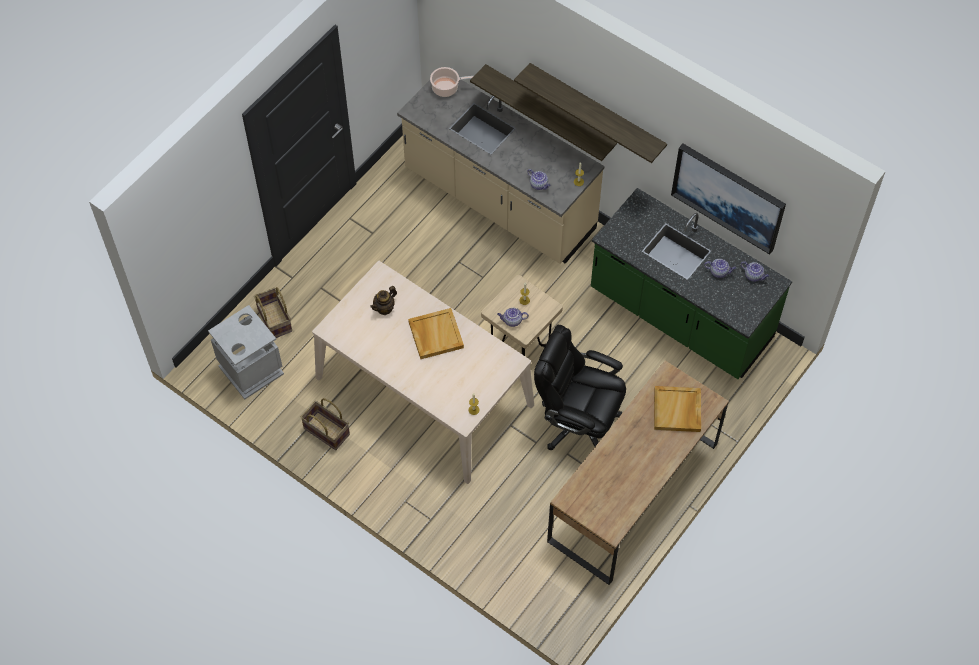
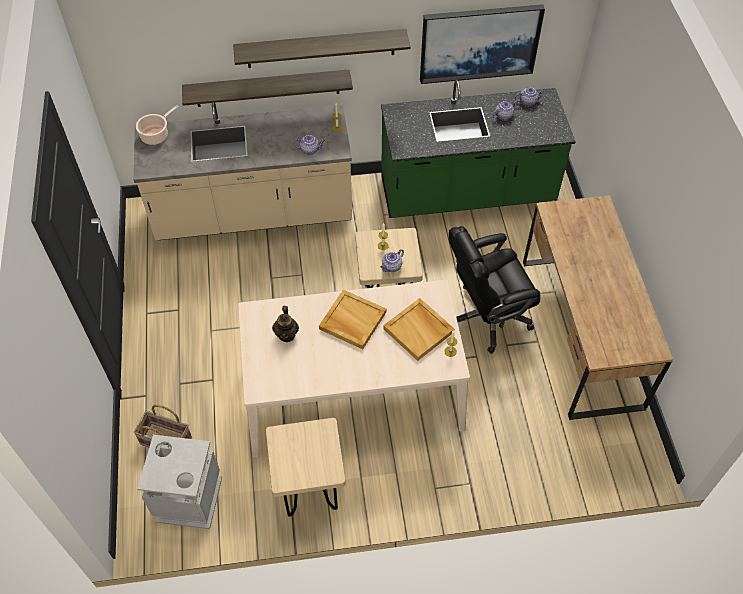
camera: 45 degrees left, 5 degrees down
basket [301,398,350,450] -> beige stool [266,418,345,517]
beige tray [654,386,701,432] -> beige tray moved to [383,298,454,361]

